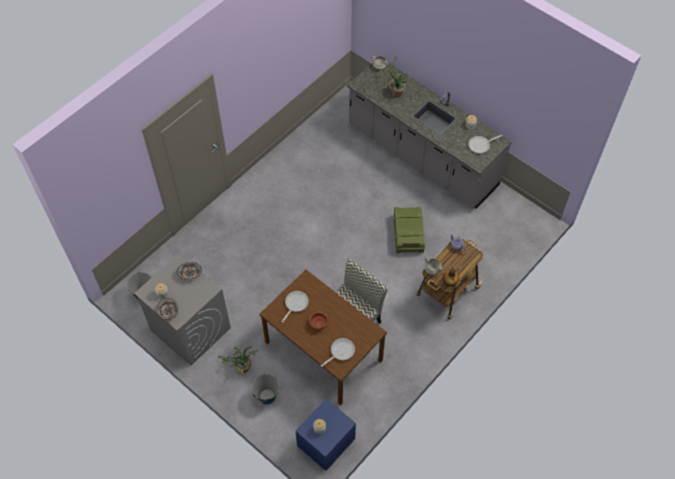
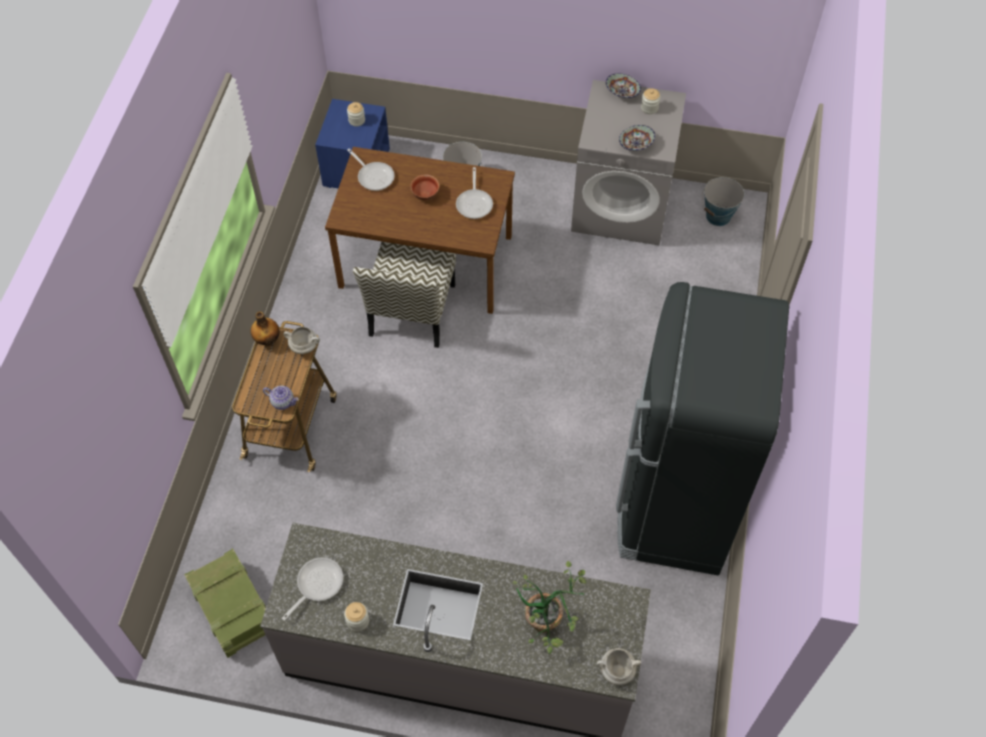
camera: 150 degrees right, 0 degrees up
potted plant [218,346,258,374] -> none
frying pan [321,338,355,367] -> frying pan turned 60 degrees counterclockwise [347,149,395,191]
crate [394,206,425,253] -> crate moved to [184,548,266,658]
none -> black fridge [616,282,789,575]

